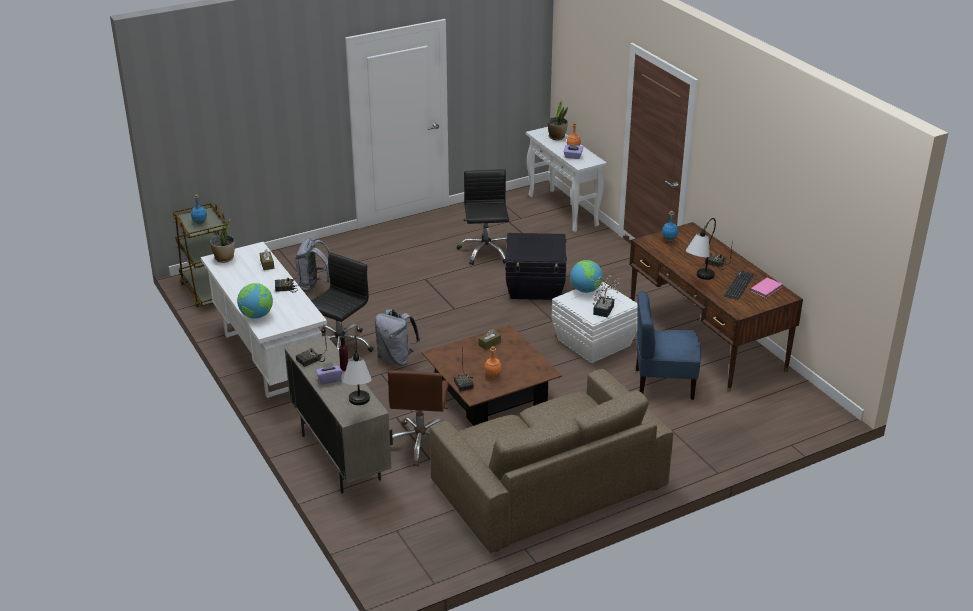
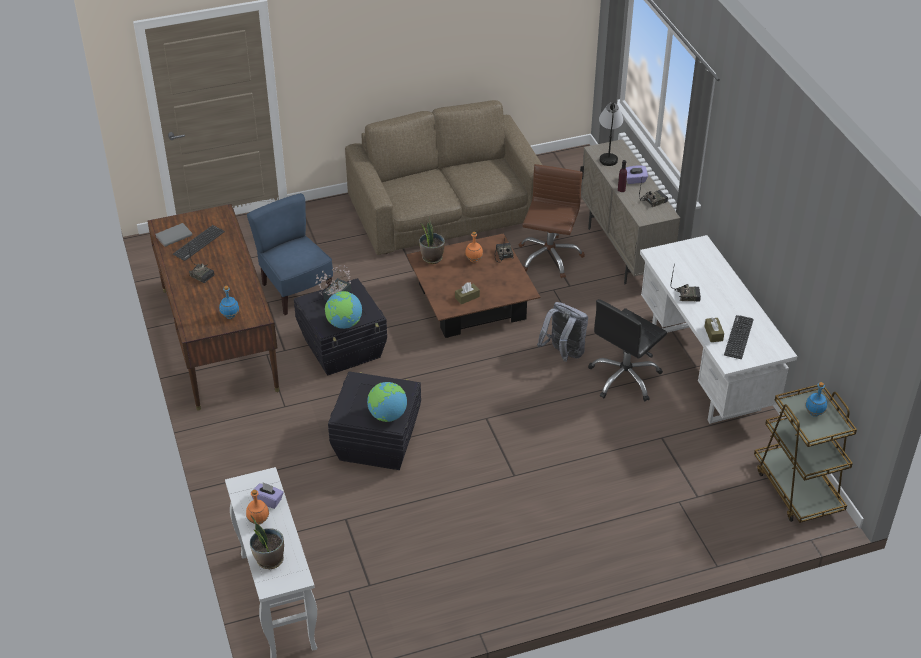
camera: 170 degrees left, 10 degrees up
potted plant [210,218,235,263] -> potted plant moved to [419,217,445,264]
globe [237,283,273,319] -> globe moved to [367,382,407,422]
grey backpack [295,238,330,292] -> none
black office chair [457,170,509,265] -> none
white storage box [551,282,638,363] -> black storage box [294,278,387,376]
blue chair [636,291,701,400] -> blue chair turned 135 degrees counterclockwise [247,193,333,315]
table lamp [686,218,716,280] -> none
pink book [750,278,782,298] -> grey book [155,223,192,247]
none -> keyboard [724,315,754,359]

